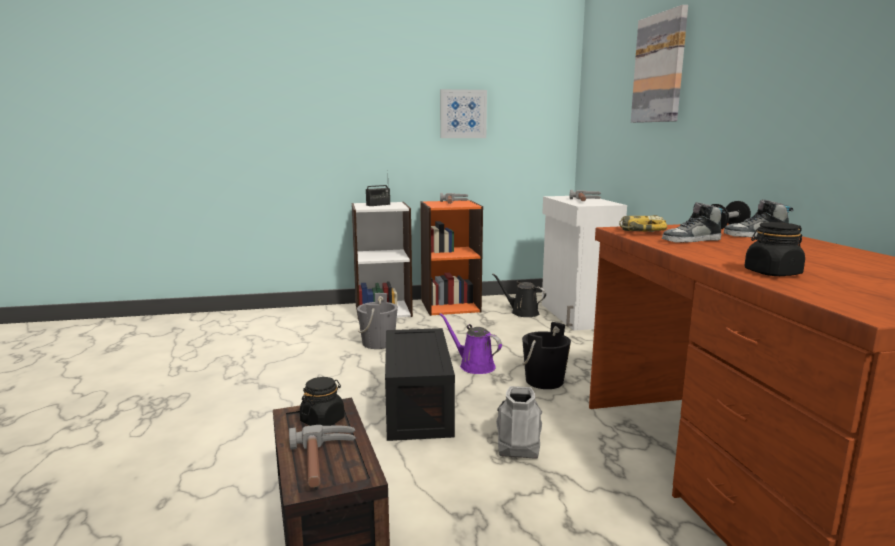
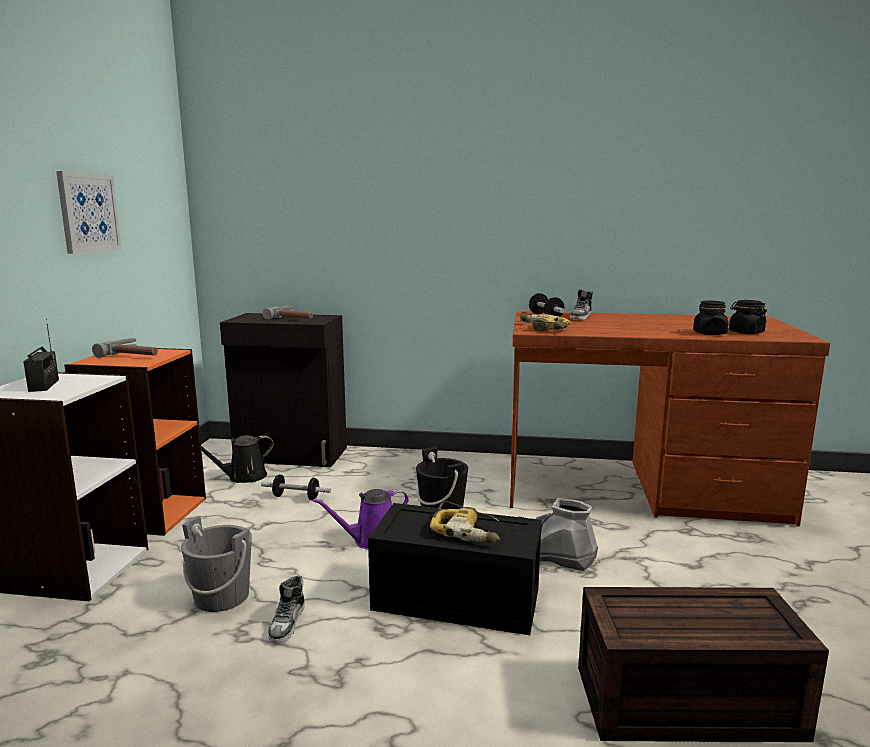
camera: 70 degrees left, 0 degrees up
hammer [289,425,355,488] -> none
black jar [300,377,344,426] -> black jar moved to [729,300,767,334]
white cabinet [542,196,627,330] -> black cabinet [220,313,347,467]
picture [631,5,688,123] -> none
shoe [662,202,725,243] -> shoe moved to [268,576,305,644]
none -> dumbbell [261,474,331,500]
none -> power drill [430,501,500,544]

